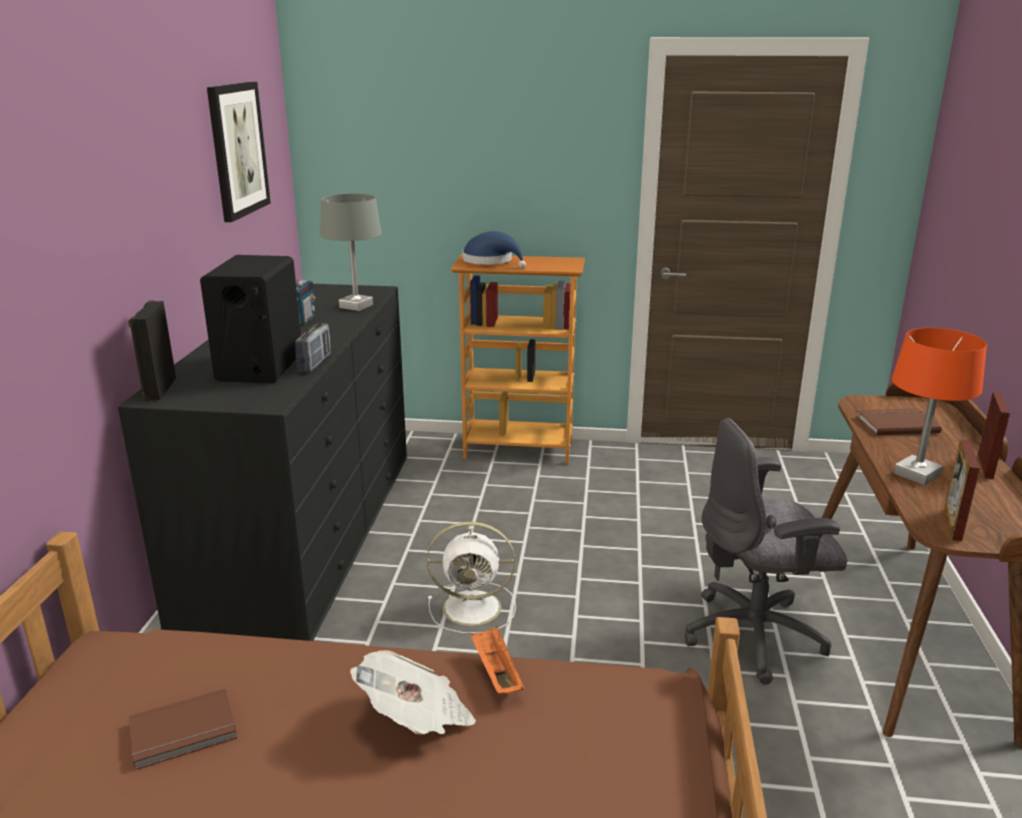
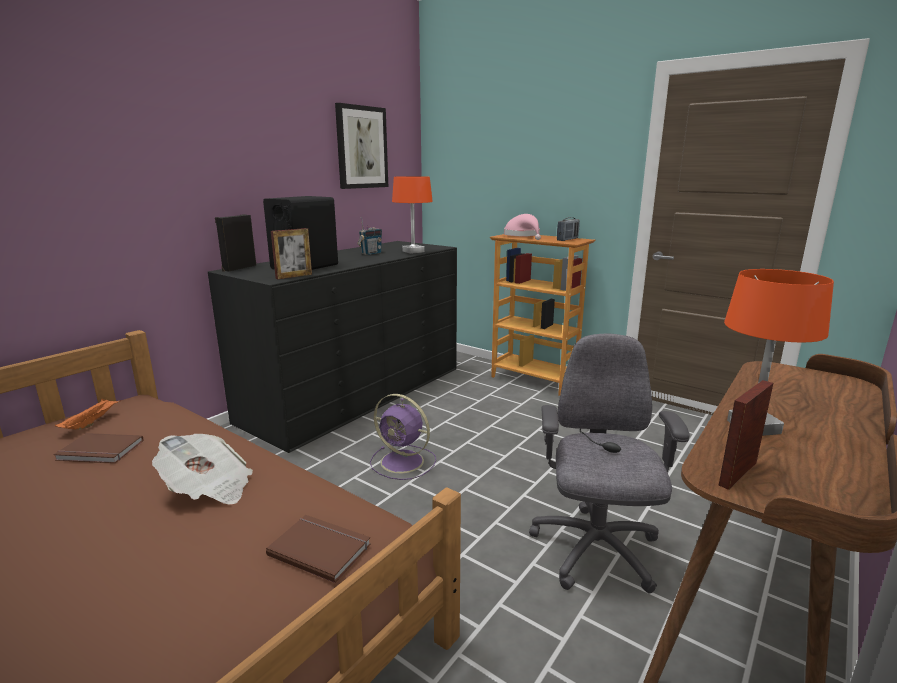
camera: 30 degrees right, 5 degrees down
radio [295,323,331,372] -> radio moved to [557,217,580,241]
grey table lamp [320,193,382,311] -> orange table lamp [392,176,433,254]
white fan [427,522,516,634] -> purple fan [370,394,436,480]
blue hat [462,231,526,268] -> pink hat [504,214,541,240]
orange tray [471,627,525,694] -> orange tray moved to [55,398,121,430]
grey office chair [685,418,847,685] -> grey office chair turned 75 degrees clockwise [529,334,690,594]
brown book [856,409,942,435] -> brown book moved to [266,515,371,583]
picture frame [978,391,1010,479] -> picture frame moved to [271,228,312,279]

